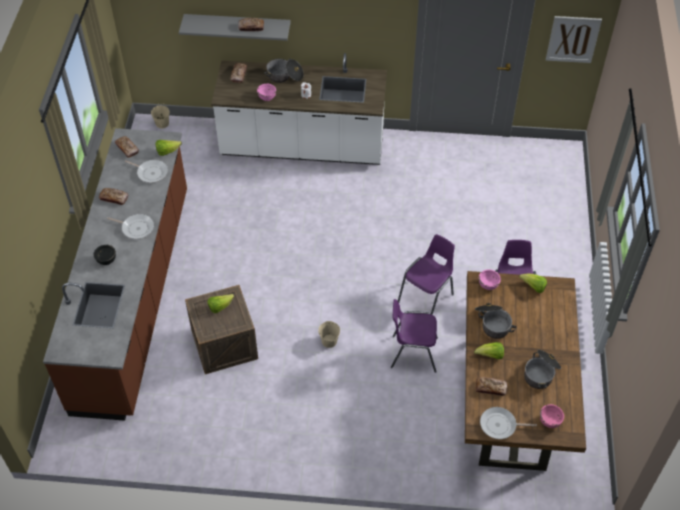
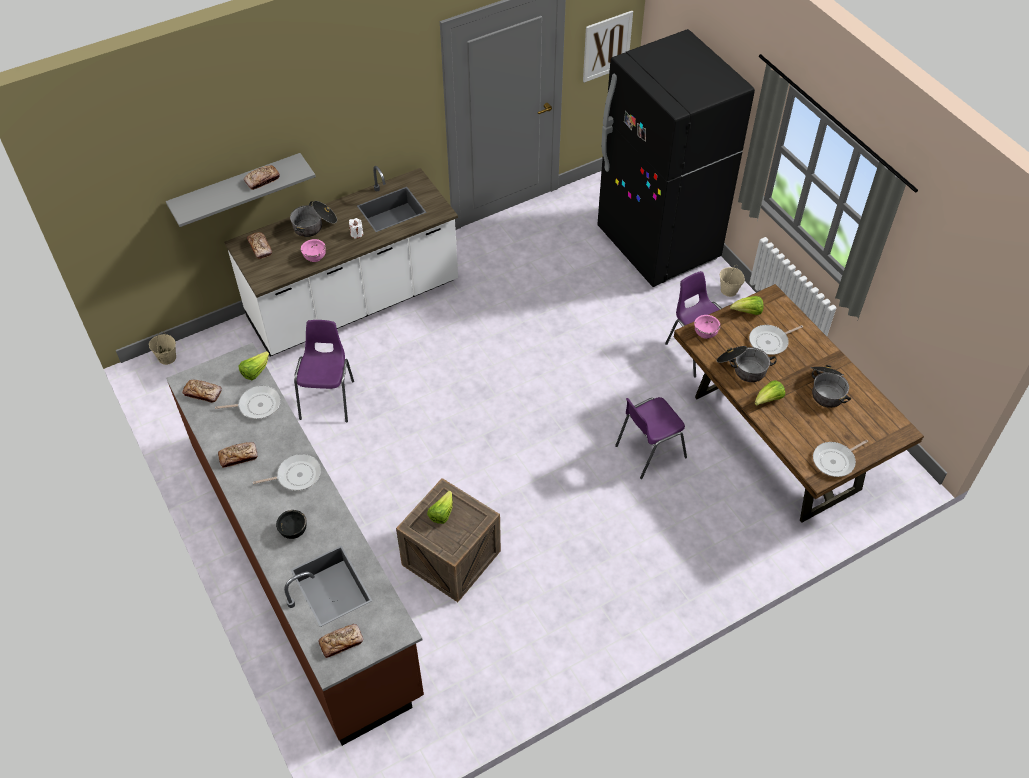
camera: 35 degrees left, 0 degrees up
beige bucket [318,321,340,348] -> beige bucket moved to [720,266,745,297]
purple chair [398,234,455,315] -> purple chair moved to [294,320,354,423]
bread [476,377,507,396] -> bread moved to [318,624,363,658]
pink bowl [540,404,564,428] -> none
none -> black fridge [597,29,755,287]
none -> frying pan [749,325,803,355]

